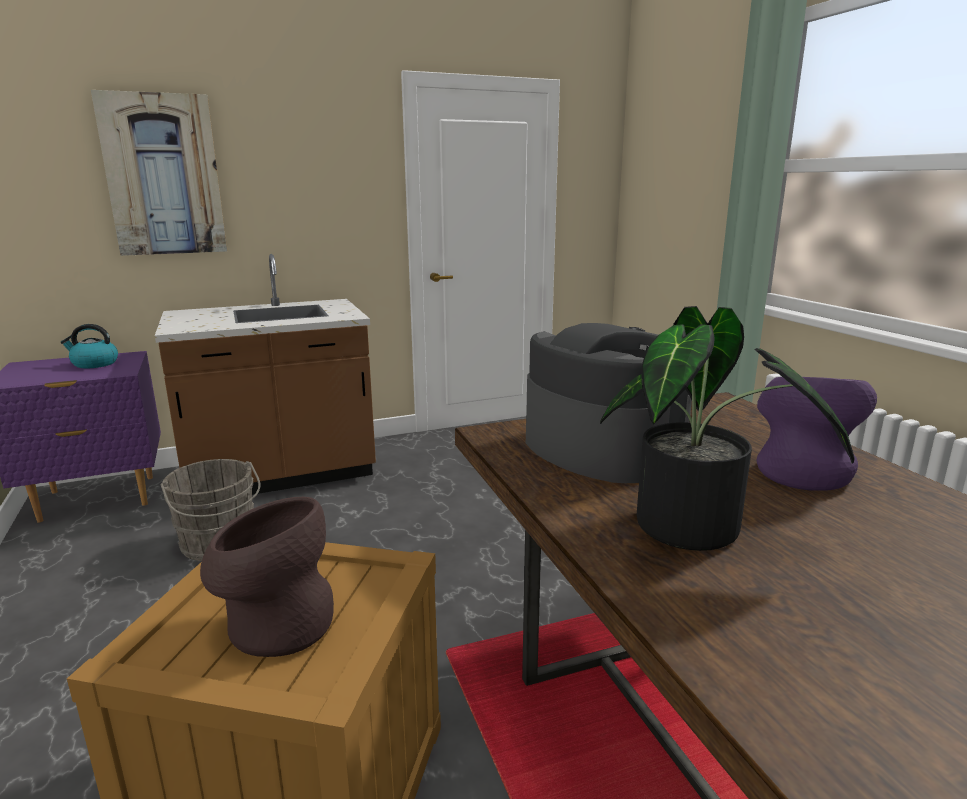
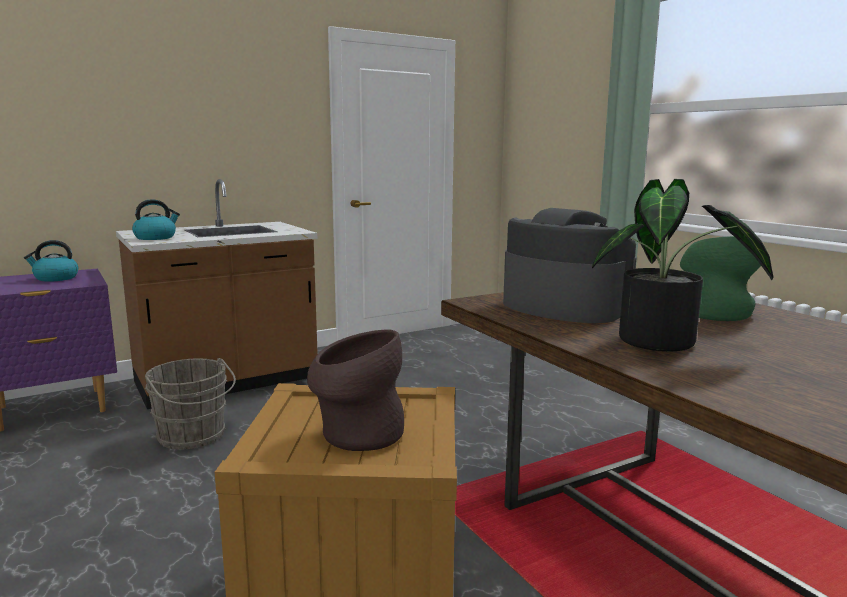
camera: 10 degrees left, 5 degrees down
picture [91,90,227,256] -> none
purple vase [757,377,877,491] -> green vase [680,236,761,321]
none -> kettle [132,199,180,240]

